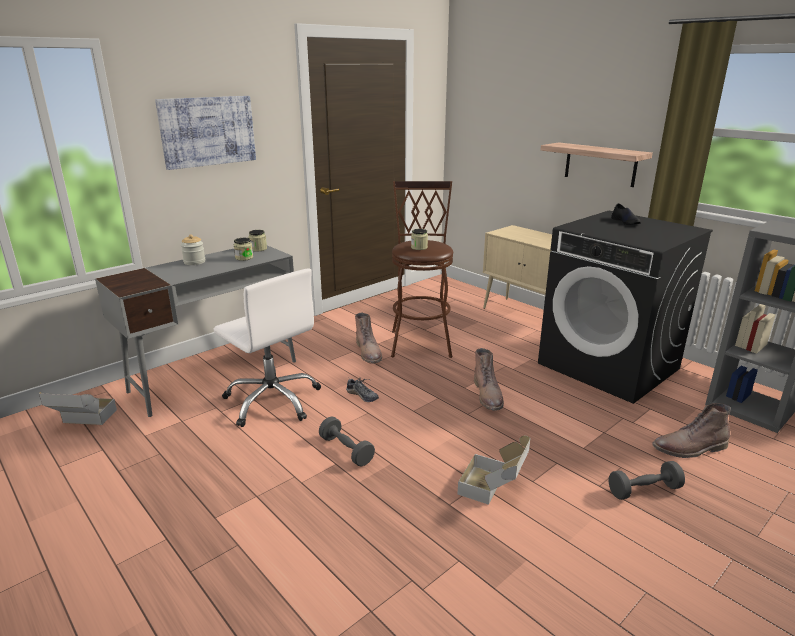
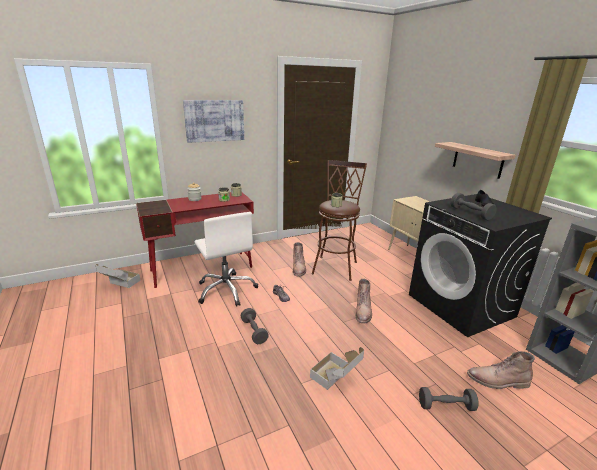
camera: 15 degrees right, 0 degrees up
grey desk [95,245,296,417] -> red desk [136,192,254,288]
none -> grey dumbbell [451,193,497,220]

